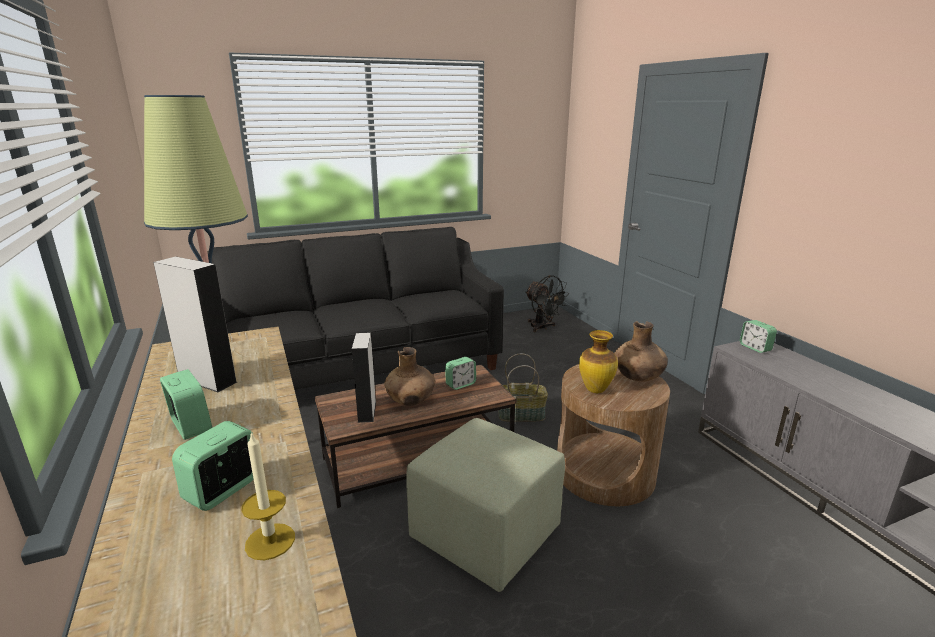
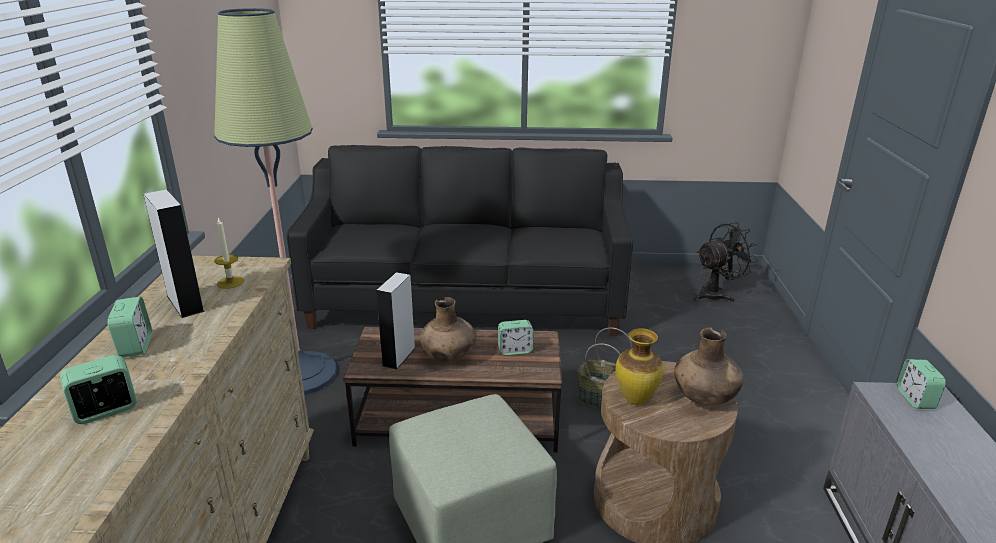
camera: 25 degrees right, 5 degrees up
candle [241,431,295,560] -> candle moved to [214,217,244,289]
black fan [526,275,567,332] -> black fan turned 105 degrees counterclockwise [694,222,758,302]

